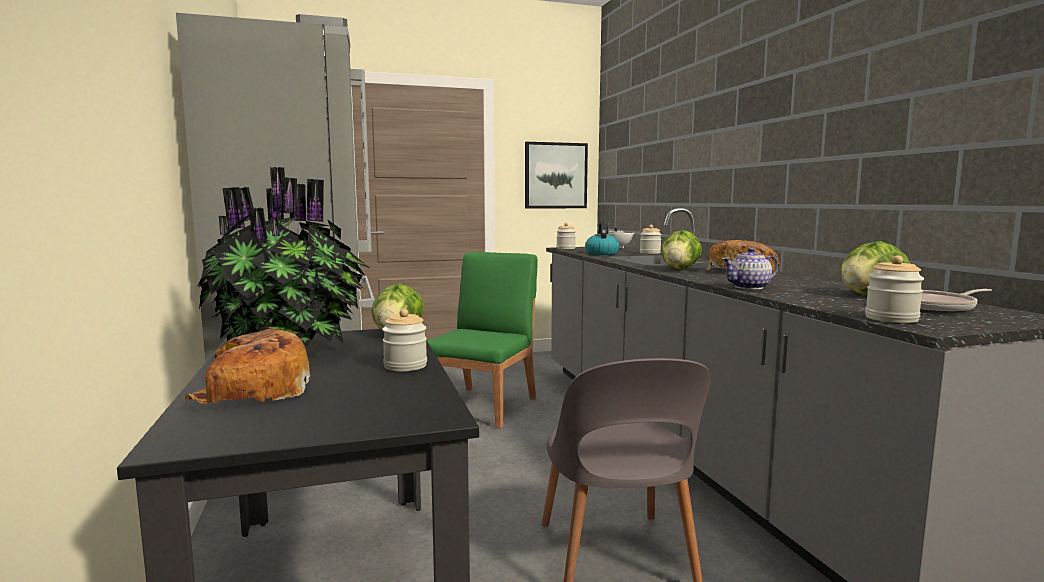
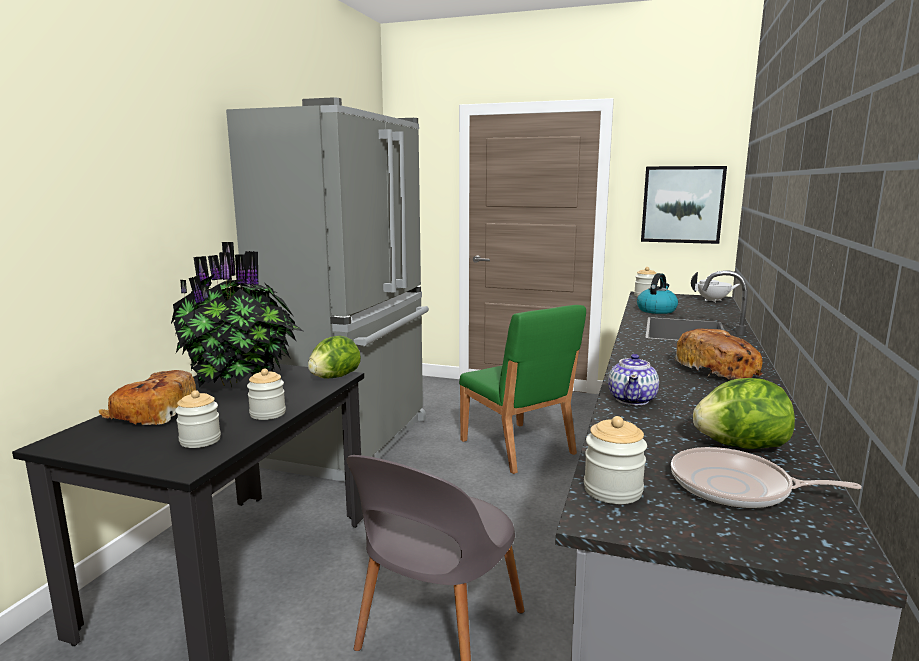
camera: 35 degrees right, 5 degrees up
green chair [427,252,538,429] -> green chair turned 90 degrees clockwise [459,305,586,474]
jar [640,225,662,254] -> jar moved to [175,390,221,448]
lettuce [661,230,702,270] -> none
teapot [722,248,778,289] -> teapot turned 90 degrees counterclockwise [608,354,659,405]

